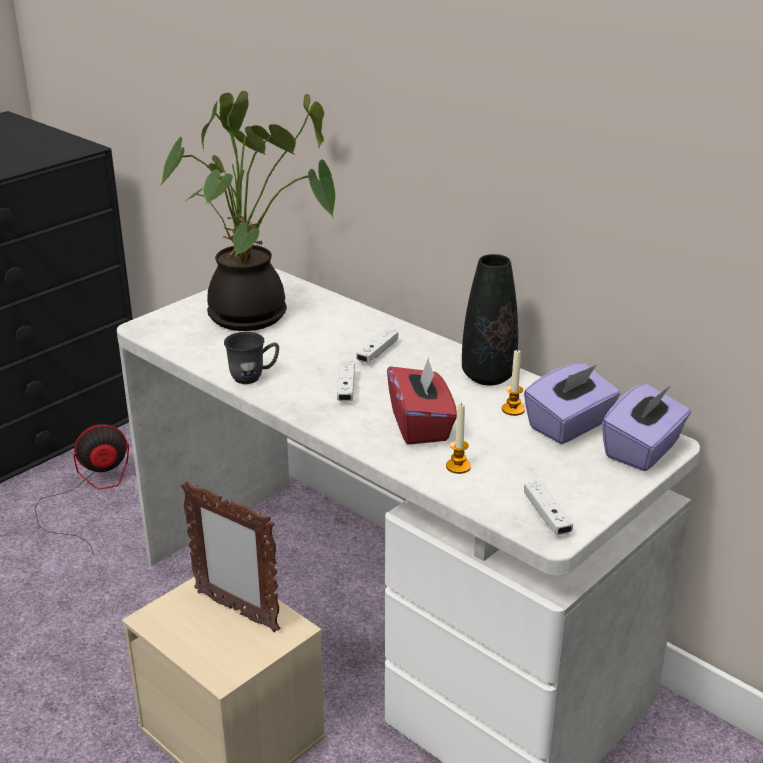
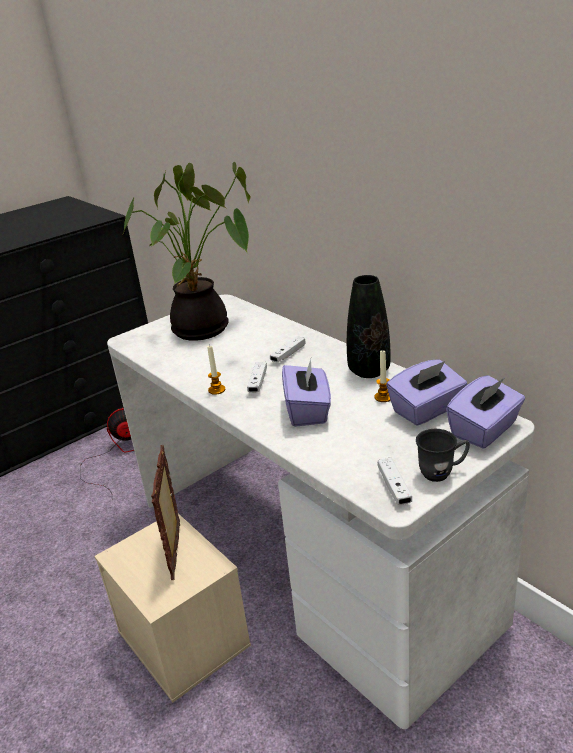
camera: 10 degrees right, 0 degrees up
picture frame [181,481,280,632] -> picture frame turned 45 degrees clockwise [151,445,180,580]
grey mug [224,332,279,384] -> grey mug moved to [416,429,470,482]
red tissue box [387,357,457,445] -> purple tissue box [282,359,331,427]
candle [446,404,471,474] -> candle moved to [207,345,225,395]

